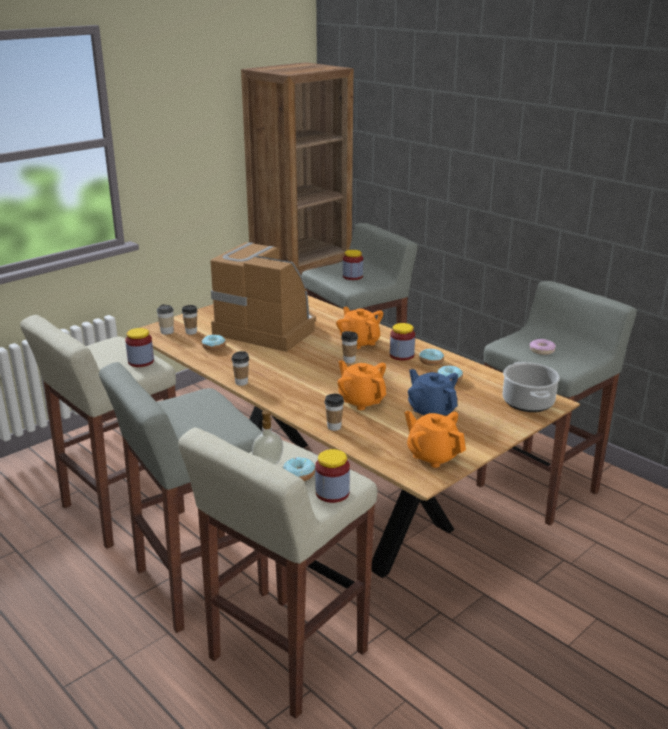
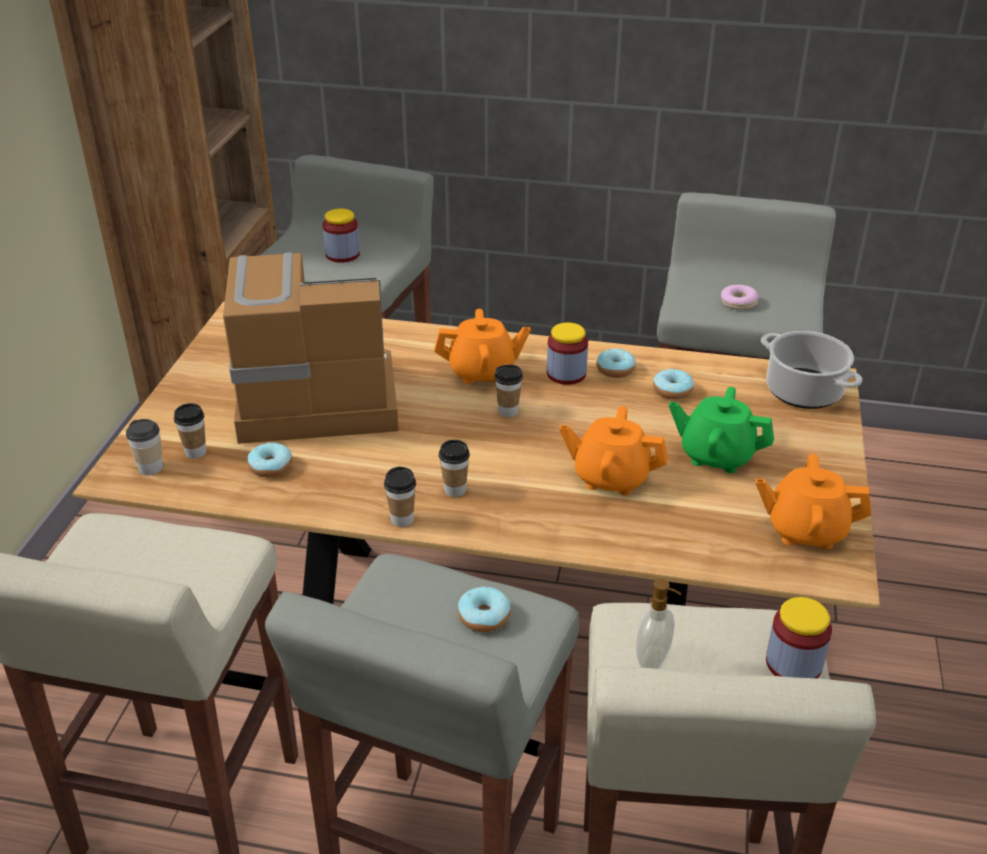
camera: 35 degrees left, 10 degrees up
jar [125,328,154,367] -> none
donut [283,457,315,481] -> donut moved to [458,586,511,632]
cup [324,394,344,431] -> cup moved to [439,440,470,497]
orange teapot [336,307,383,349] -> orange teapot turned 150 degrees clockwise [435,309,531,384]
blue teapot [408,369,458,415] -> green teapot [669,387,774,473]

